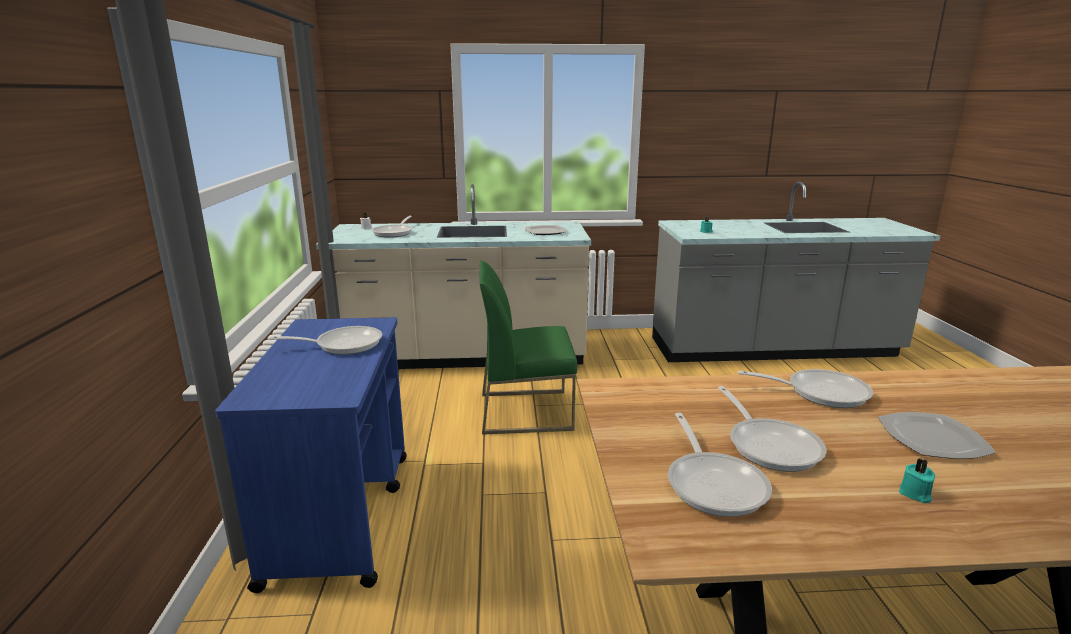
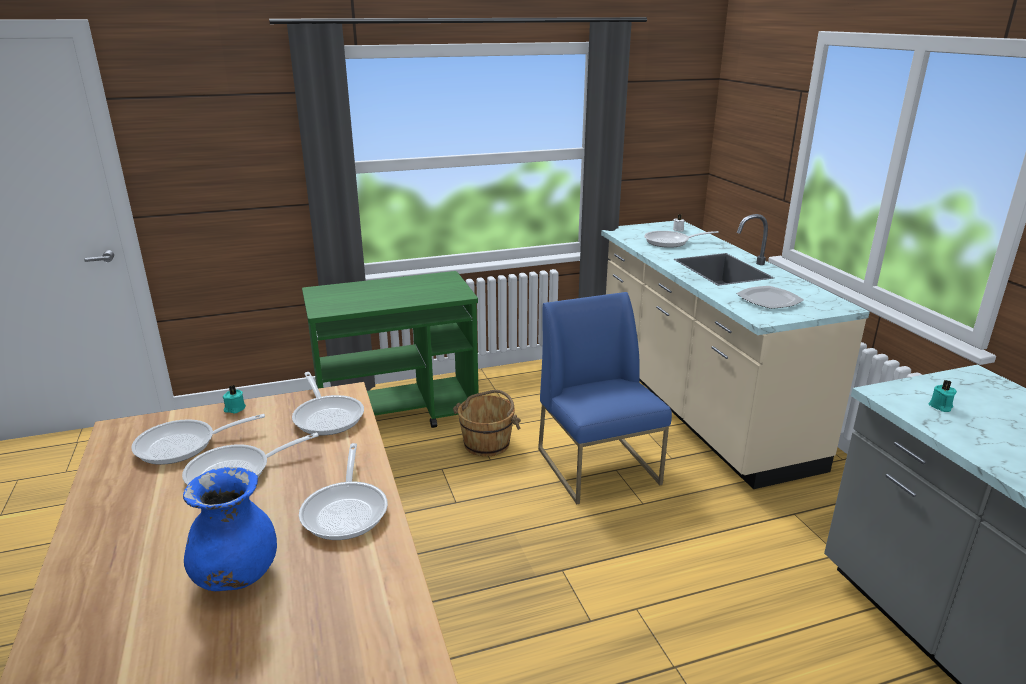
camera: 75 degrees right, 5 degrees up
blue cart [215,317,407,593] -> green cart [302,271,479,428]
frying pan [268,326,382,355] -> frying pan moved to [292,372,364,435]
green chair [479,260,577,435] -> blue chair [538,292,672,504]
plate [878,412,996,459] -> blue vase [183,467,277,591]
turquoise candle [899,459,935,503] -> turquoise candle moved to [223,385,246,414]
none -> brown bucket [453,390,521,457]

